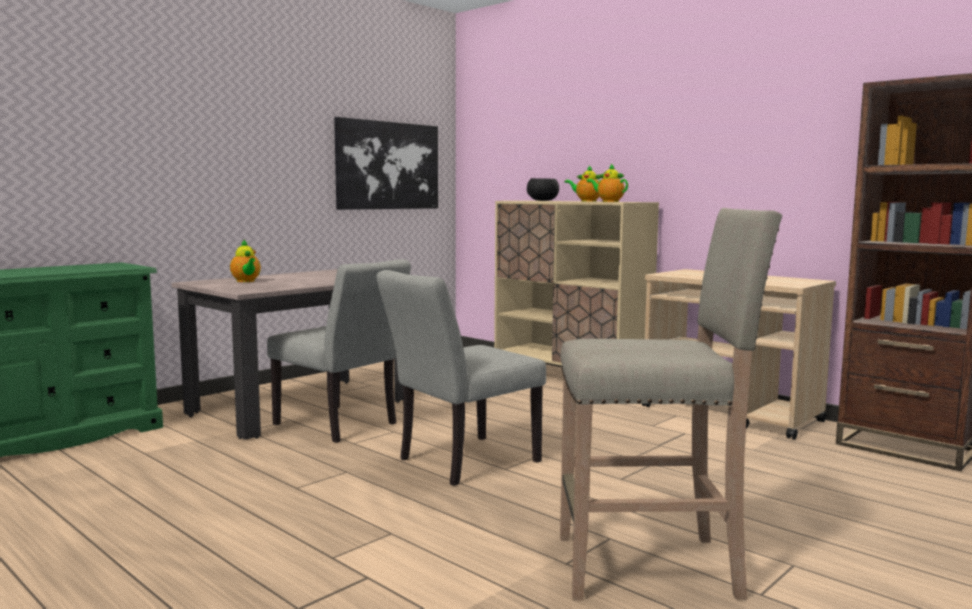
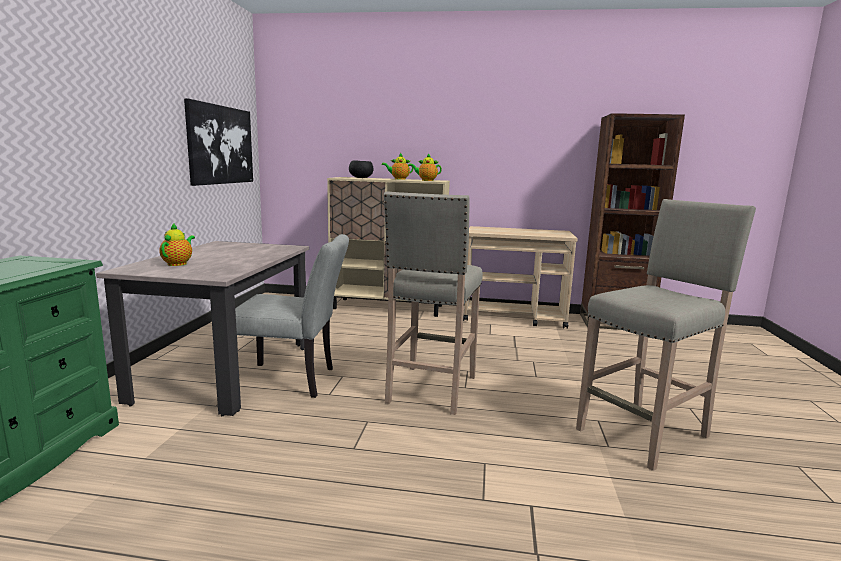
camera: 35 degrees left, 5 degrees up
teapot [230,240,261,282] -> teapot turned 105 degrees counterclockwise [159,223,195,266]
grey chair [376,270,546,486] -> beige stool [384,191,483,415]

